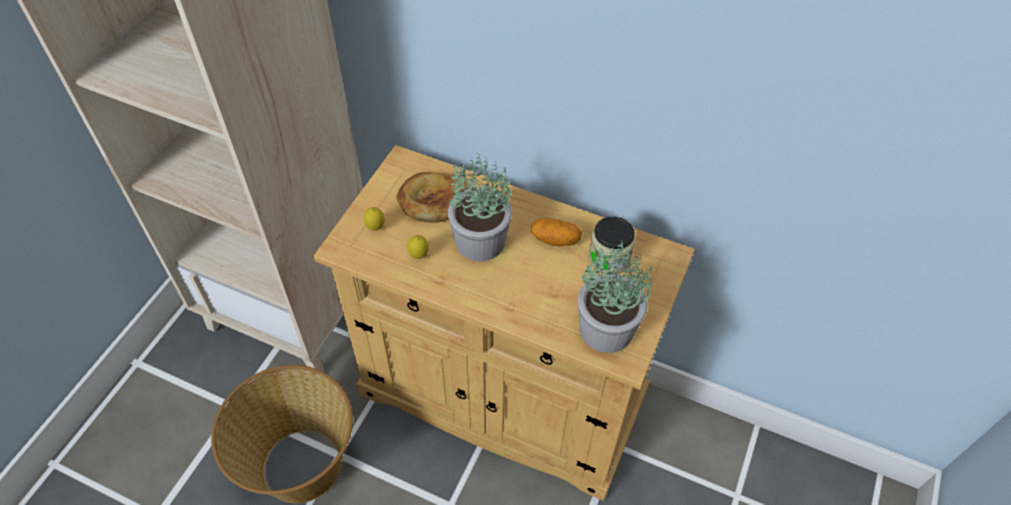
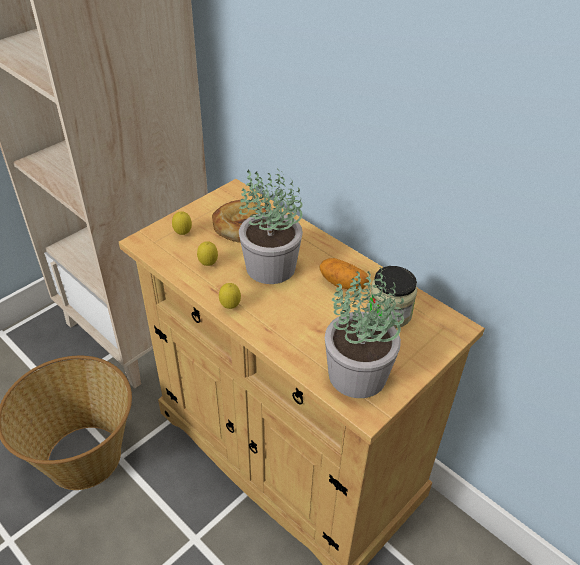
camera: 20 degrees right, 10 degrees down
none -> lemon [219,283,241,309]

